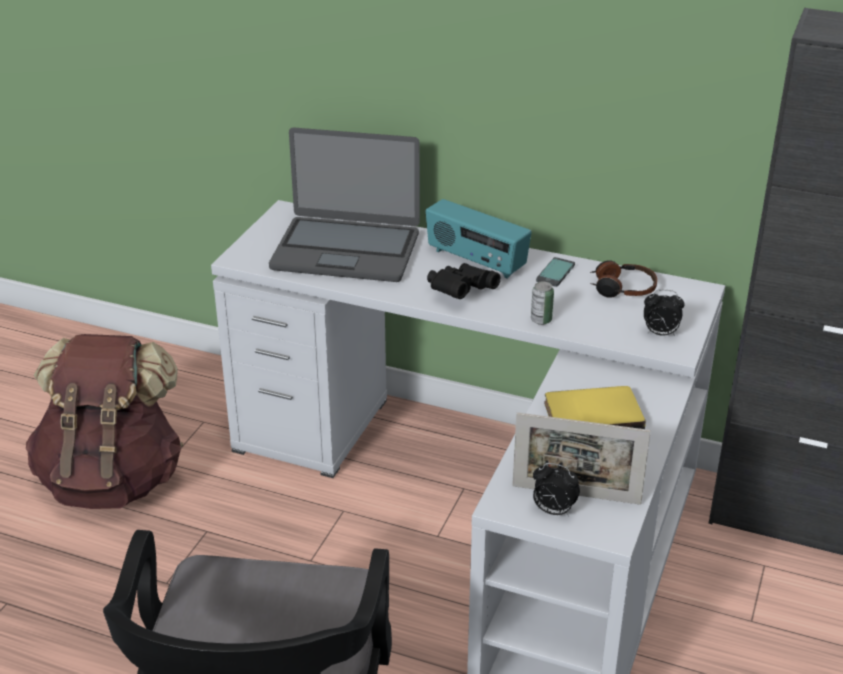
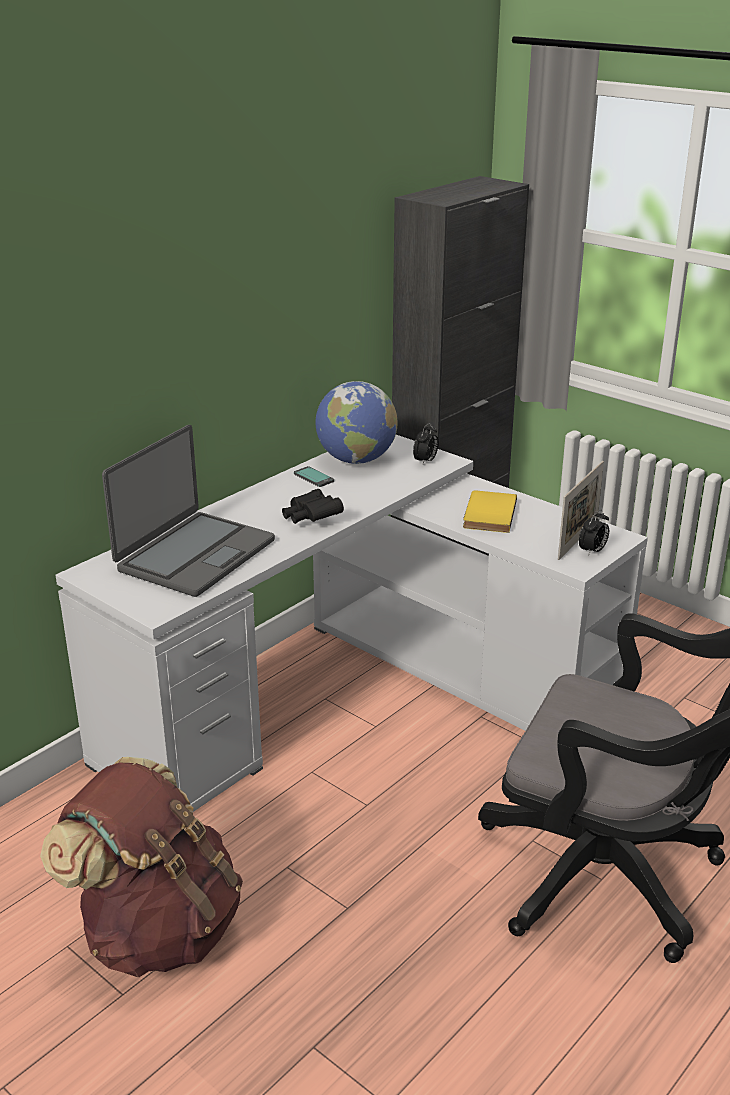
camera: 70 degrees left, 5 degrees down
radio [425,199,532,279] -> none
can [531,282,554,325] -> none
headphones [590,260,657,298] -> globe [315,381,398,464]

